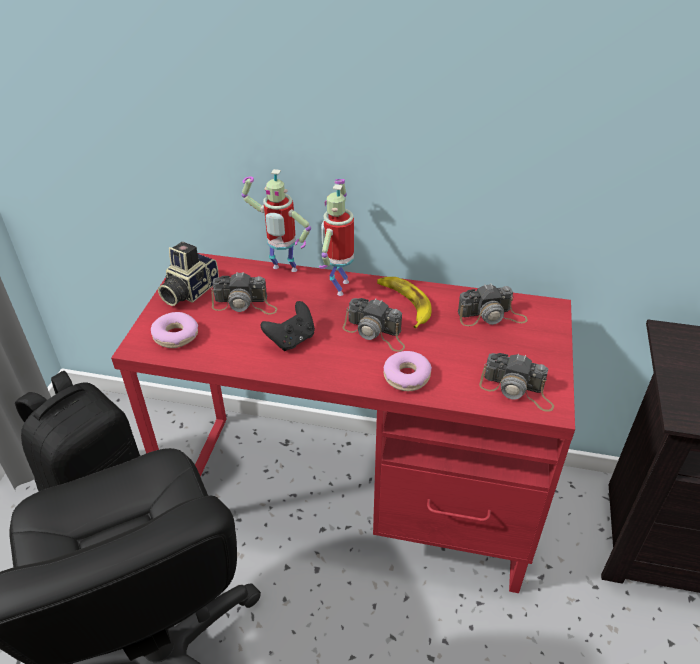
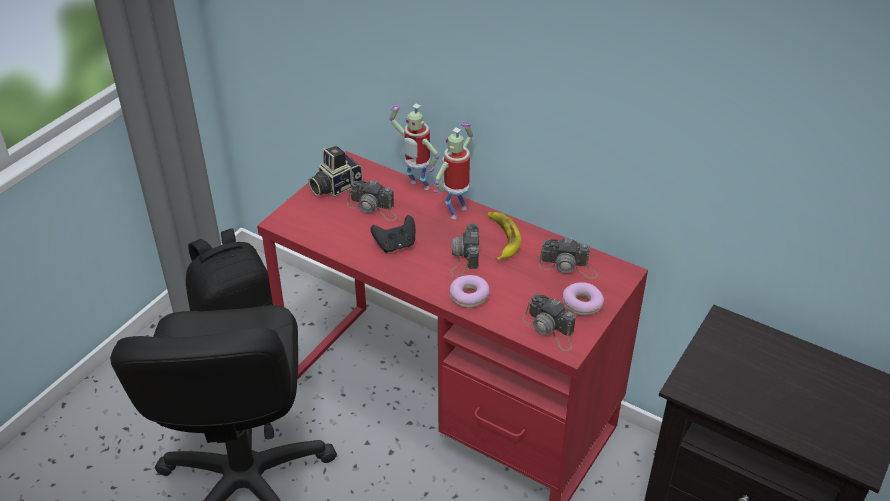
camera: 20 degrees right, 0 degrees up
donut [151,312,198,348] -> donut moved to [563,282,604,315]
camera [343,298,405,352] -> camera turned 45 degrees clockwise [450,224,479,276]

